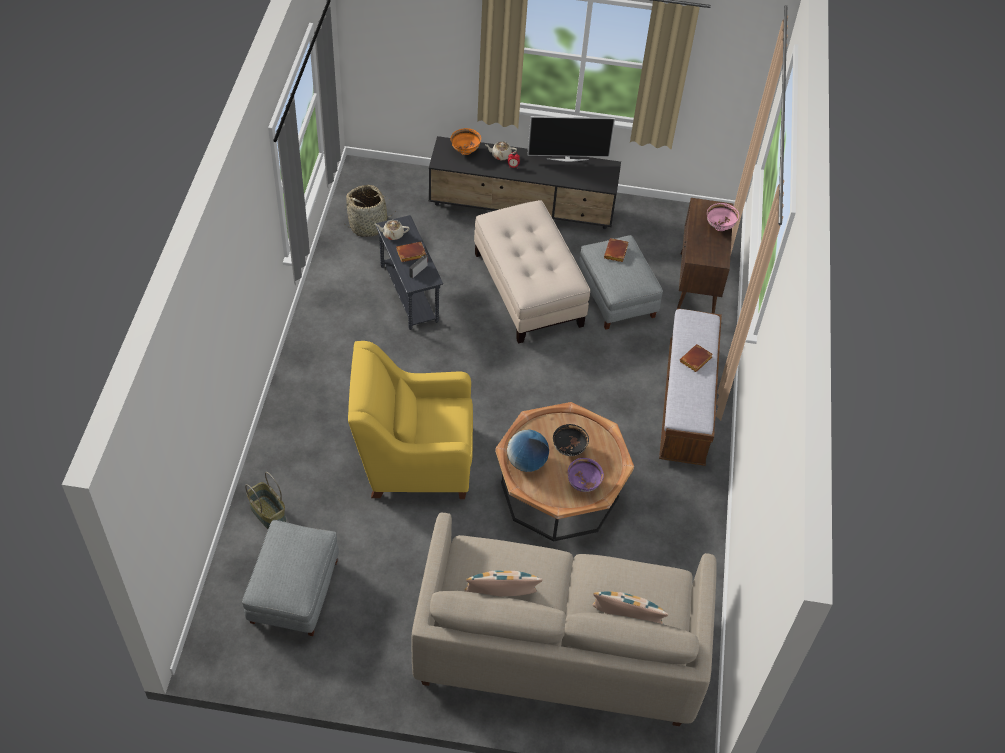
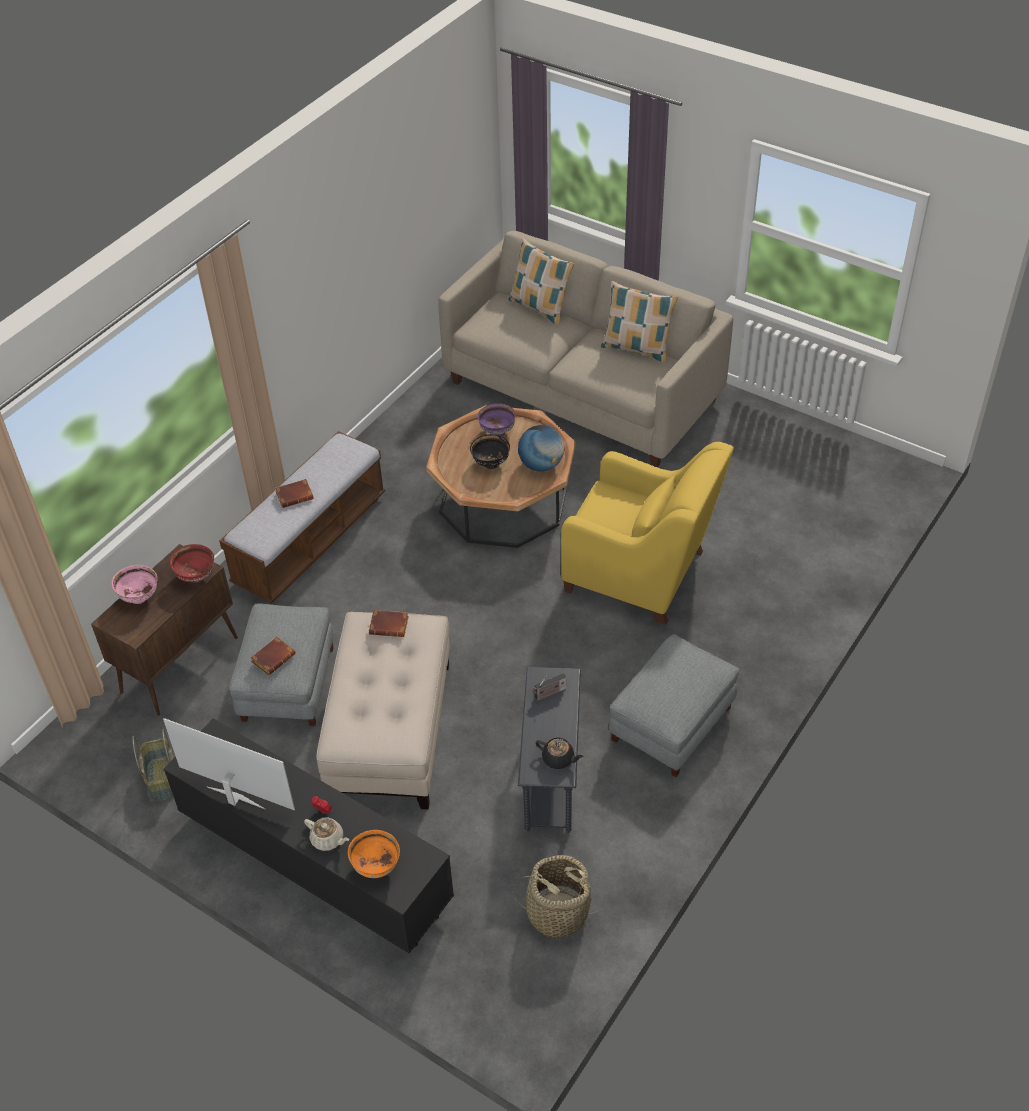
camera: 150 degrees left, 5 degrees down
grey ottoman [242,520,339,636] -> grey ottoman moved to [609,634,739,777]
basket [245,472,286,529] -> basket moved to [132,729,174,801]
beige teapot [375,220,410,240] -> black teapot [536,737,584,769]
brown book [396,242,426,262] -> brown book moved to [369,610,409,637]
none -> red bowl [170,544,214,583]

